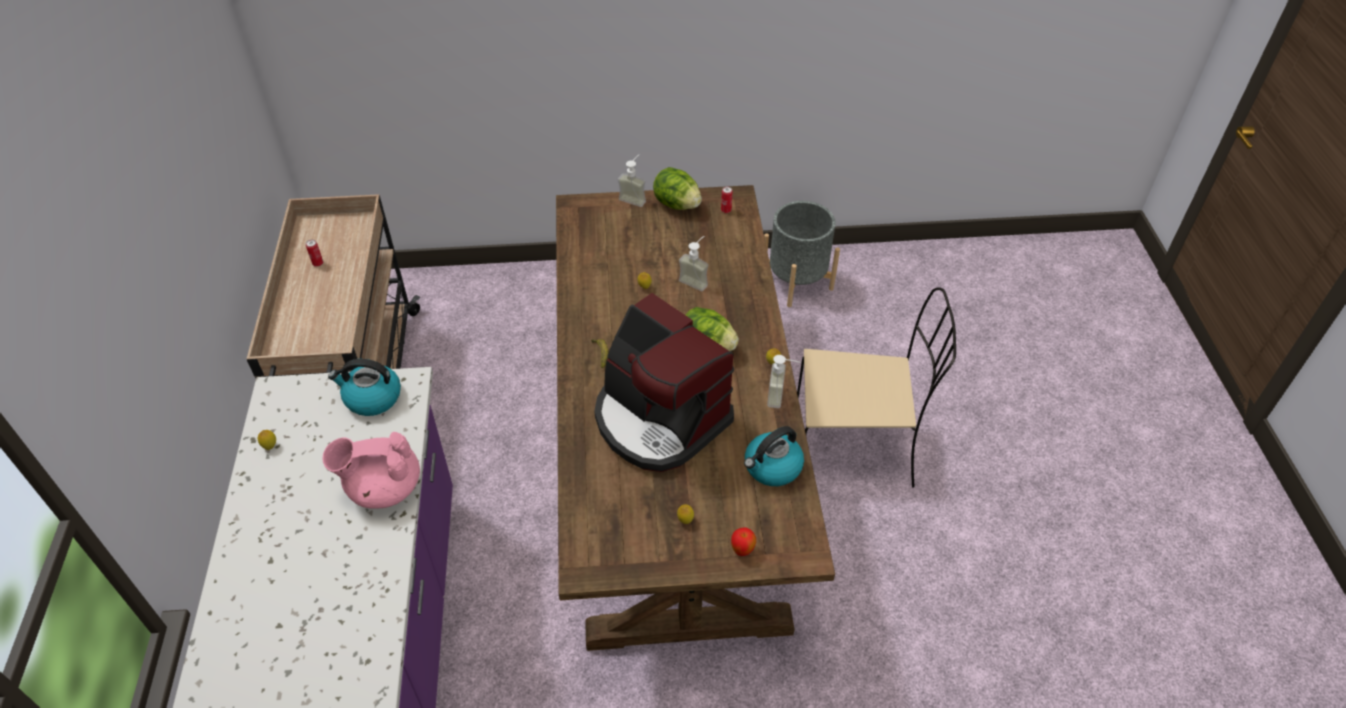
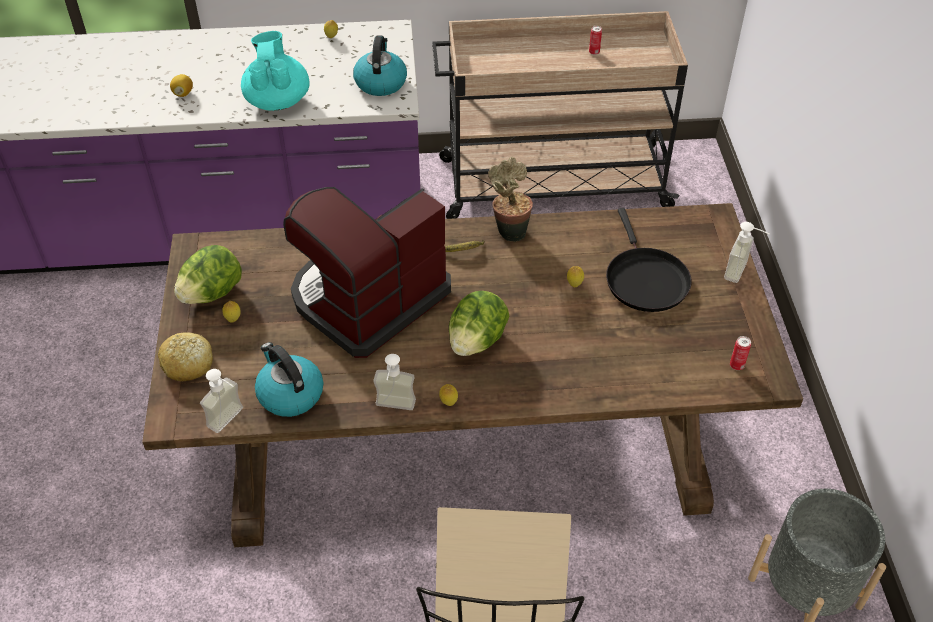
camera: 90 degrees right, 0 degrees up
pink teapot [323,432,420,509] -> turquoise teapot [241,31,310,111]
lettuce [653,167,702,210] -> lettuce moved to [174,245,242,304]
soap dispenser [679,236,709,291] -> soap dispenser moved to [200,369,243,433]
apple [731,527,756,556] -> bread [158,333,213,381]
none -> lemon [170,74,193,97]
none -> potted plant [488,157,533,242]
none -> black frying pan [606,208,692,312]

